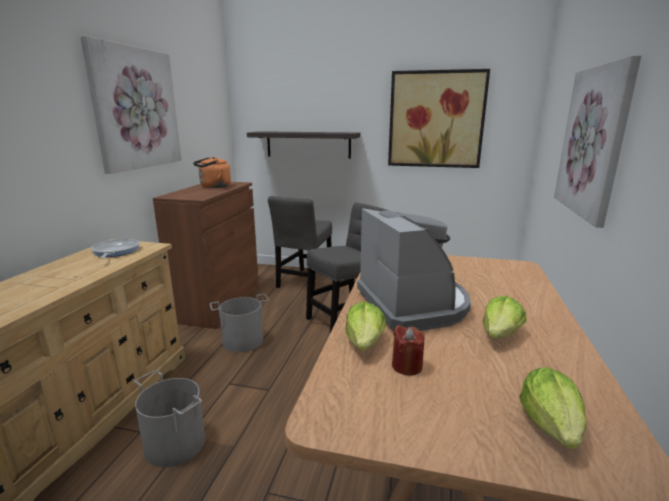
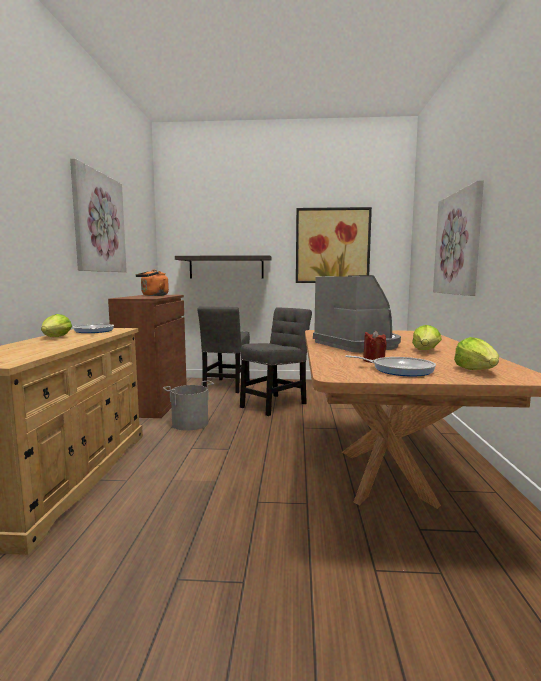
camera: 10 degrees left, 10 degrees down
grey bucket [134,370,205,468] -> none
lettuce [345,301,386,351] -> lettuce moved to [41,314,72,337]
none -> frying pan [345,355,436,376]

